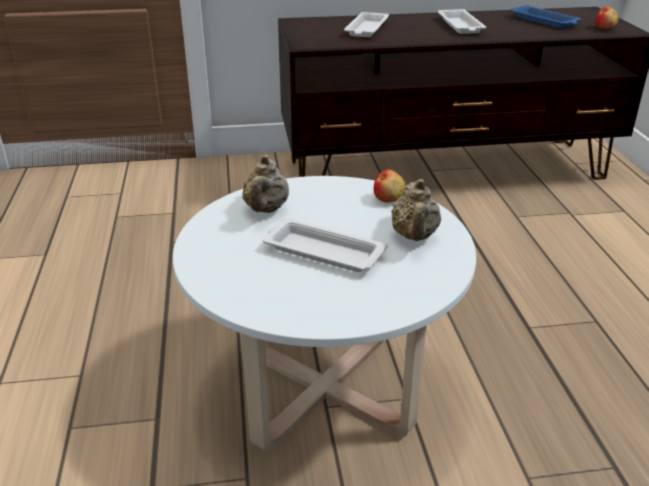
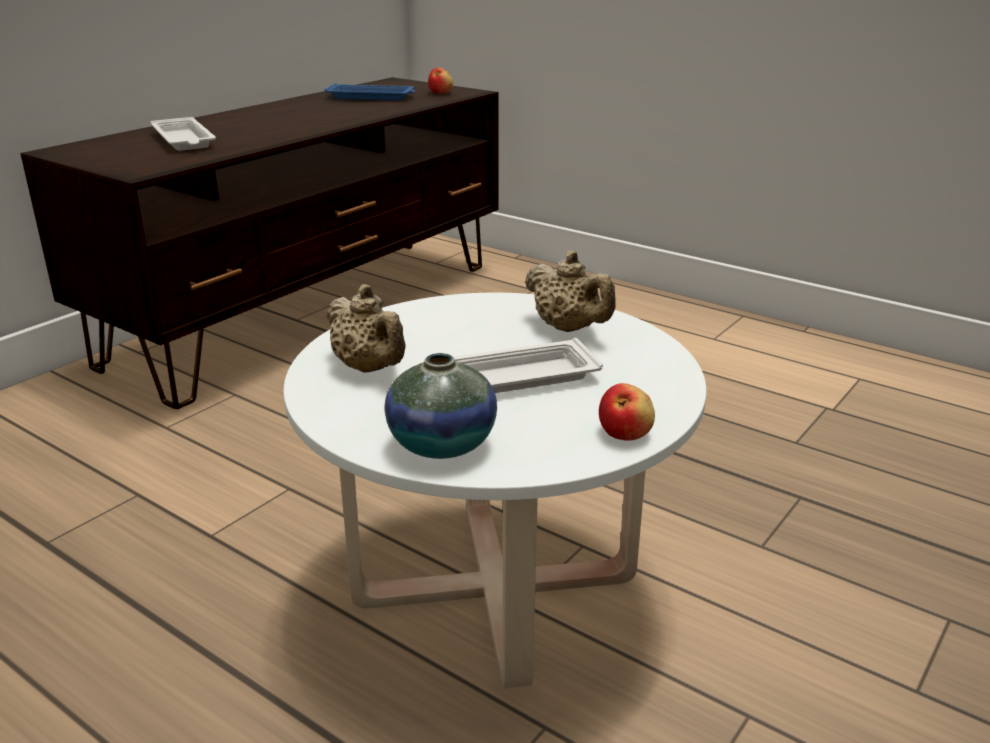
camera: 45 degrees left, 5 degrees down
apple [374,169,406,202] -> apple moved to [599,383,655,441]
white tray [438,9,486,34] -> none
none -> vase [385,353,497,459]

